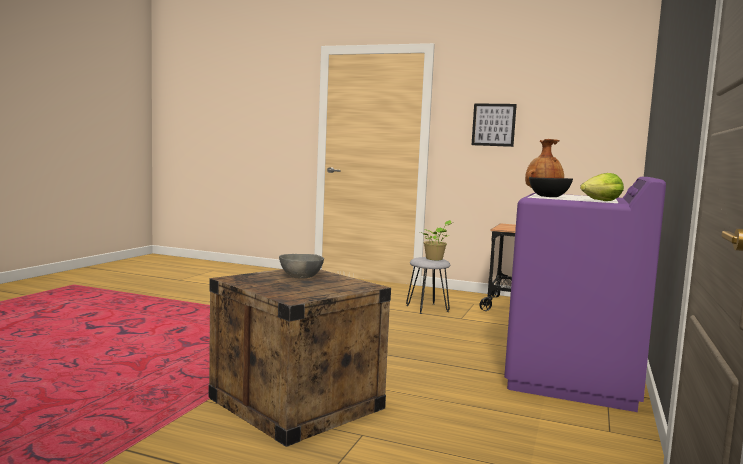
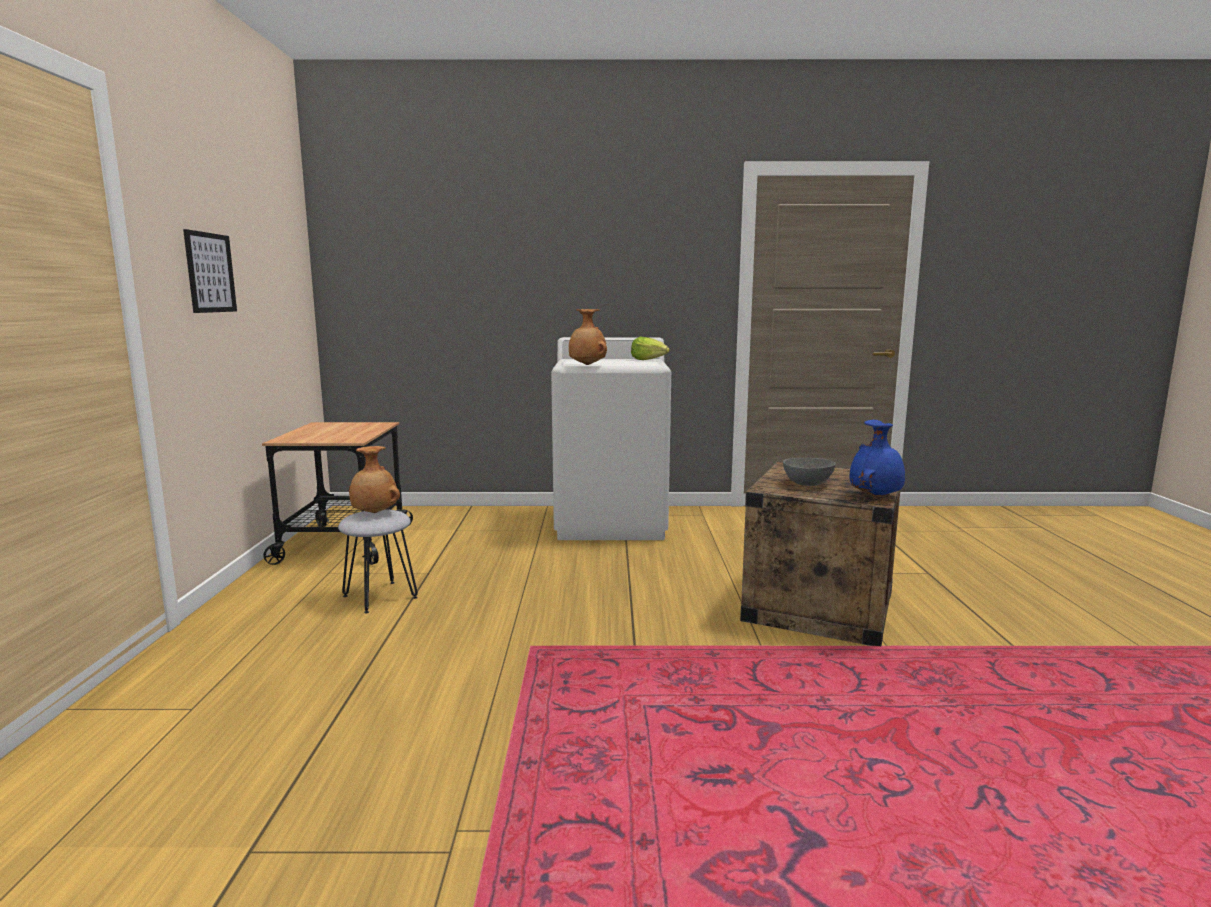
camera: 110 degrees left, 5 degrees up
potted plant [420,220,452,260] -> brown vase [349,446,400,513]
purple washing machine [504,177,666,412] -> white washing machine [551,337,671,540]
black bowl [529,177,573,197] -> none
none -> blue vase [850,420,905,497]

